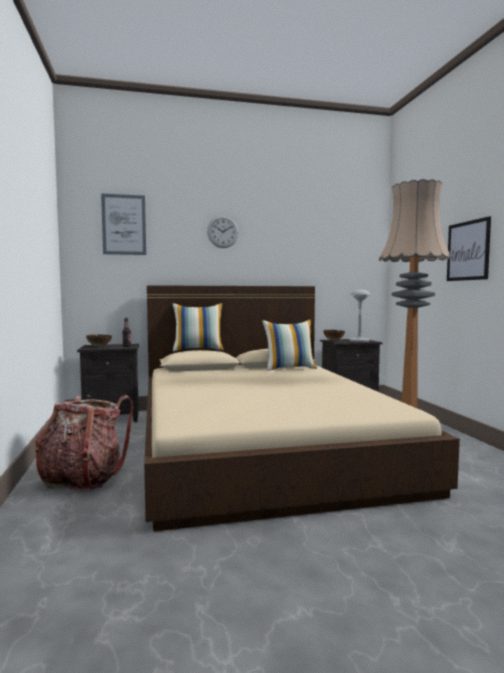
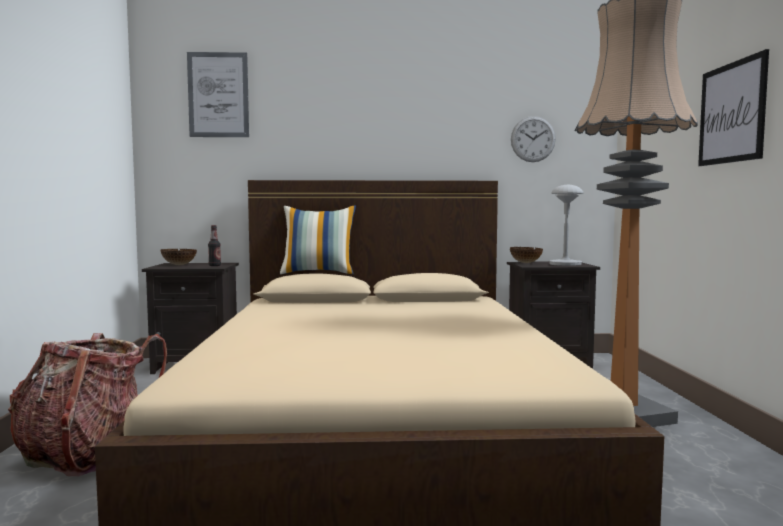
camera: 10 degrees right, 0 degrees up
wall clock [207,216,239,248] -> wall clock moved to [511,116,556,162]
pillow [262,319,317,371] -> none

